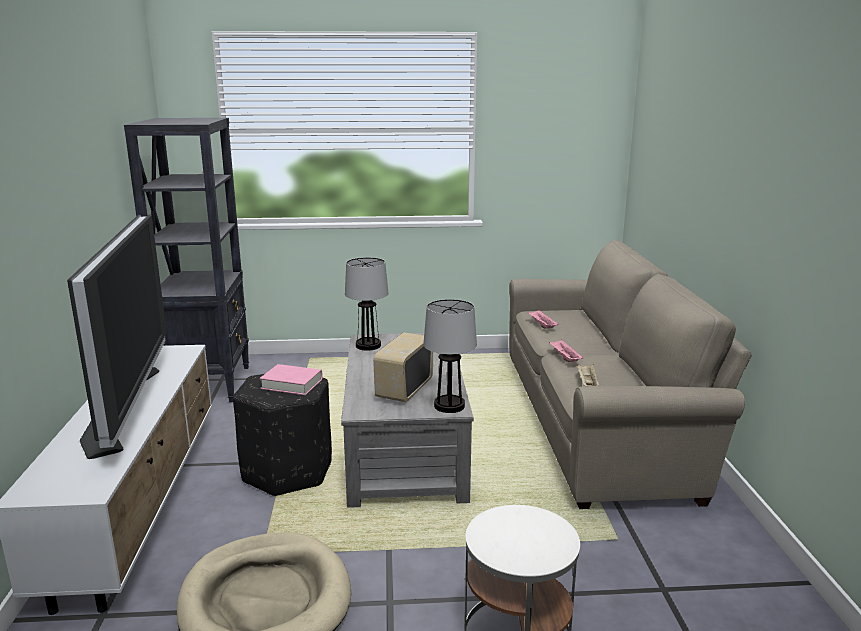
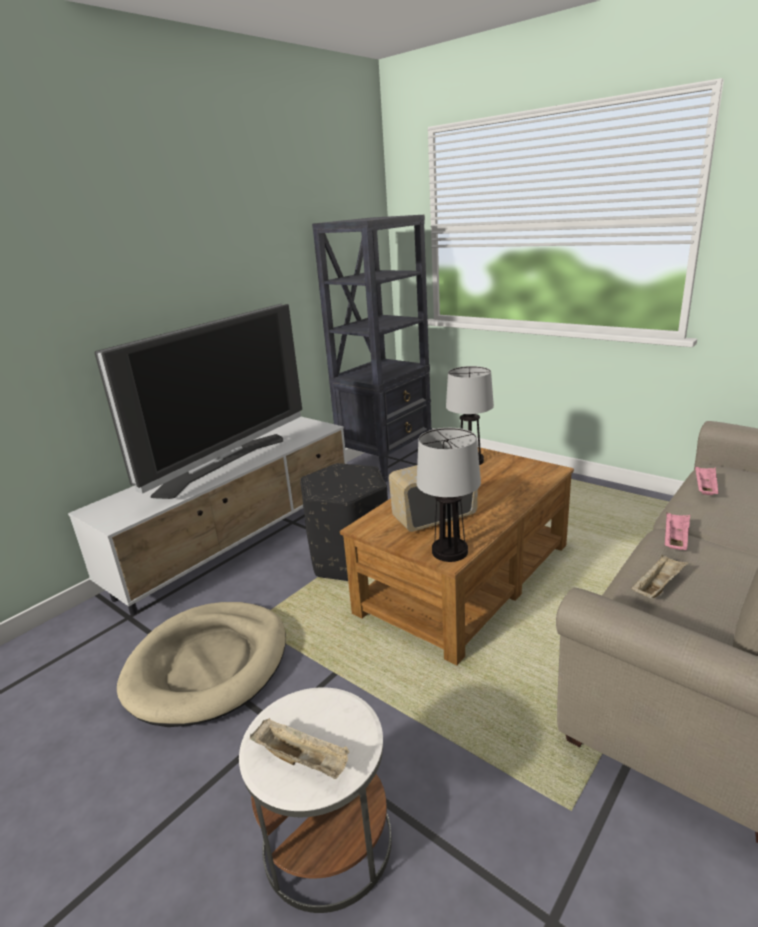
camera: 45 degrees right, 5 degrees up
pink book [260,364,323,395] -> none
grey coffee table [341,333,474,508] -> brown coffee table [340,447,574,665]
none -> beige tray [250,718,350,779]

